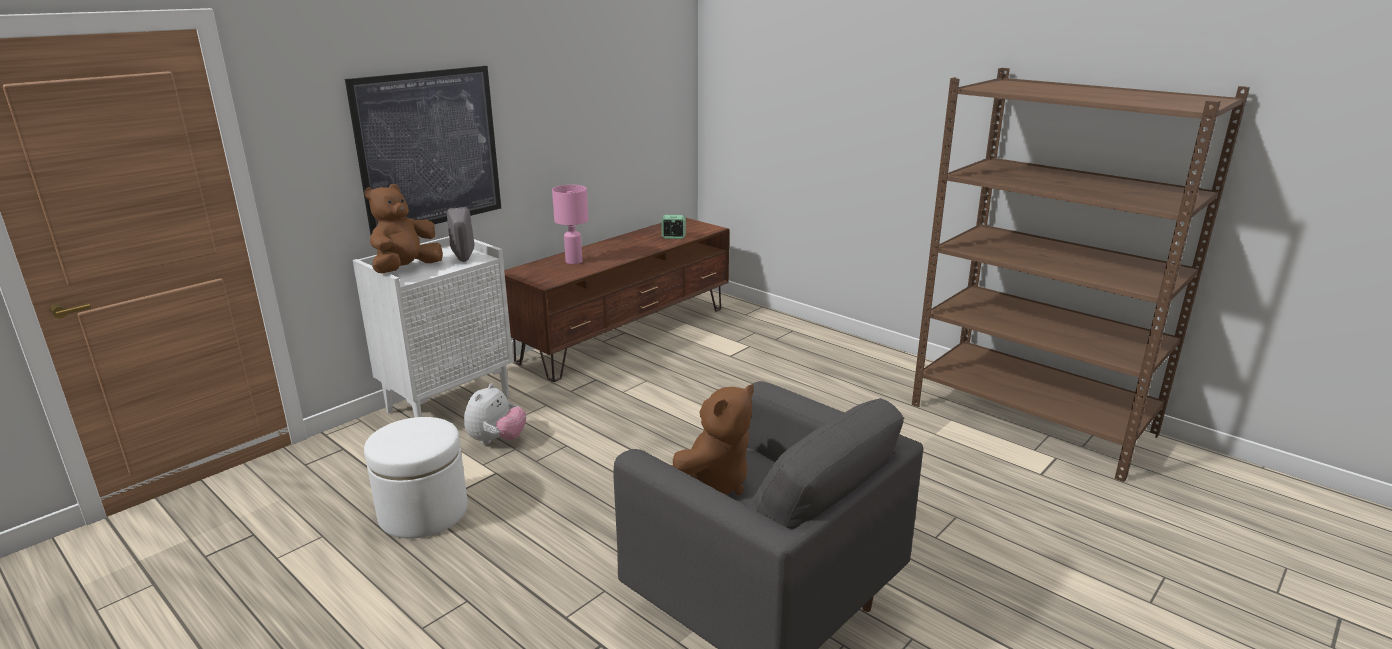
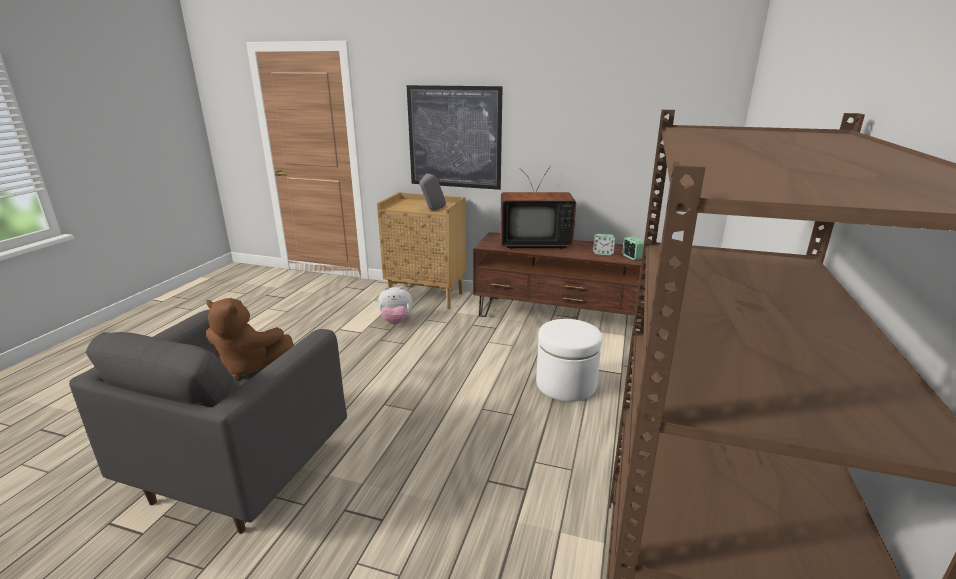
camera: 65 degrees right, 0 degrees up
white cabinet [353,236,513,417] -> brown cabinet [377,192,466,310]
brown plush toy [364,184,443,273] -> none
white ottoman [364,417,468,539] -> white ottoman moved to [536,319,602,402]
pink table lamp [552,185,588,264] -> television [500,166,576,249]
none -> alarm clock [593,234,615,255]

